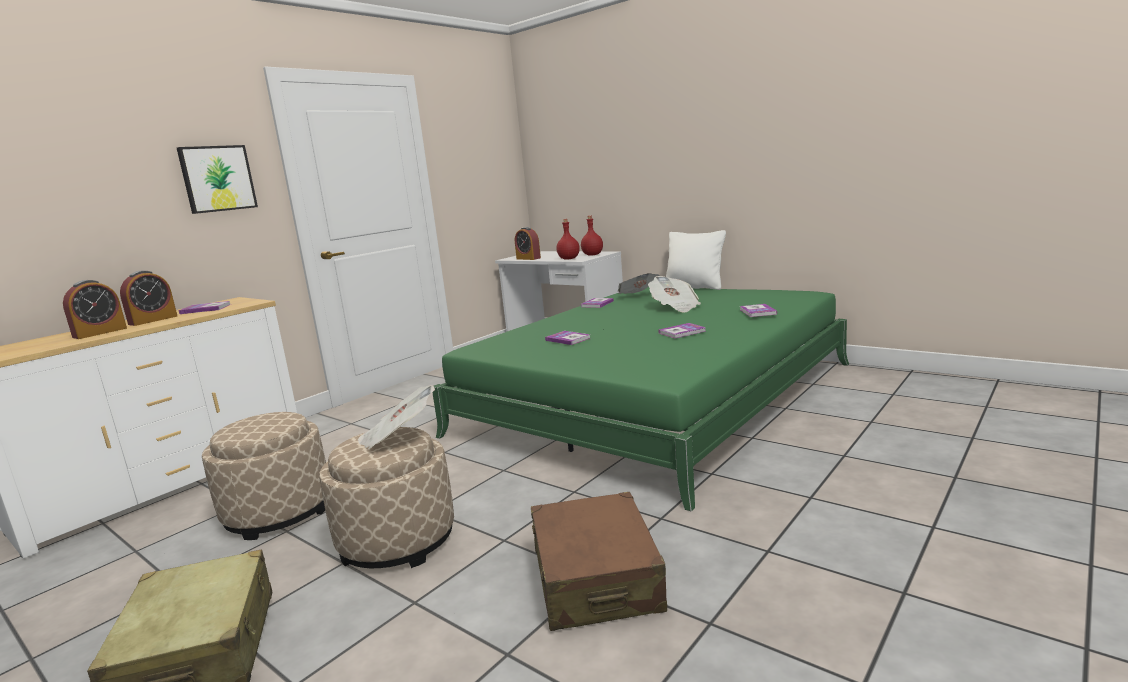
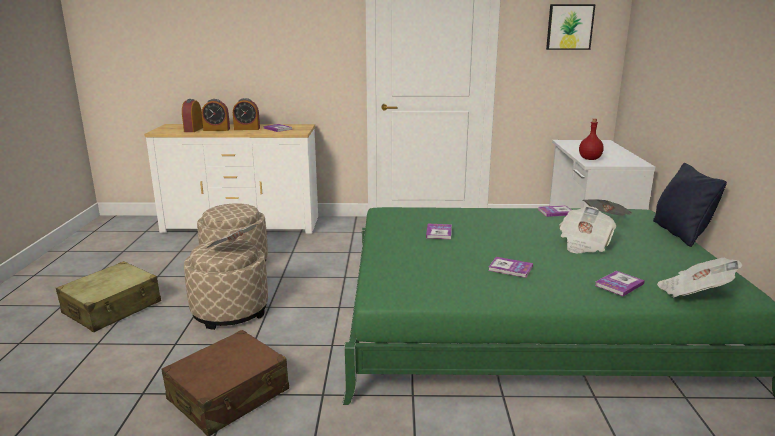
camera: 50 degrees right, 5 degrees up
picture [177,145,258,214] -> picture moved to [546,4,596,50]
alarm clock [515,227,541,260] -> alarm clock moved to [182,99,203,132]
red bottle [581,216,603,256] -> none
white pillow [666,230,726,290] -> black pillow [653,163,727,247]
none -> newspaper [657,258,743,297]

